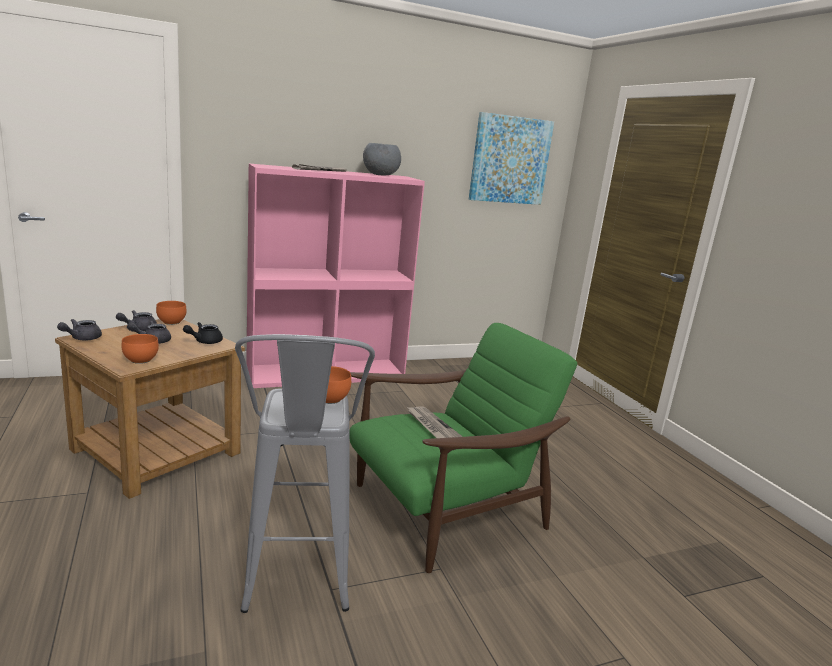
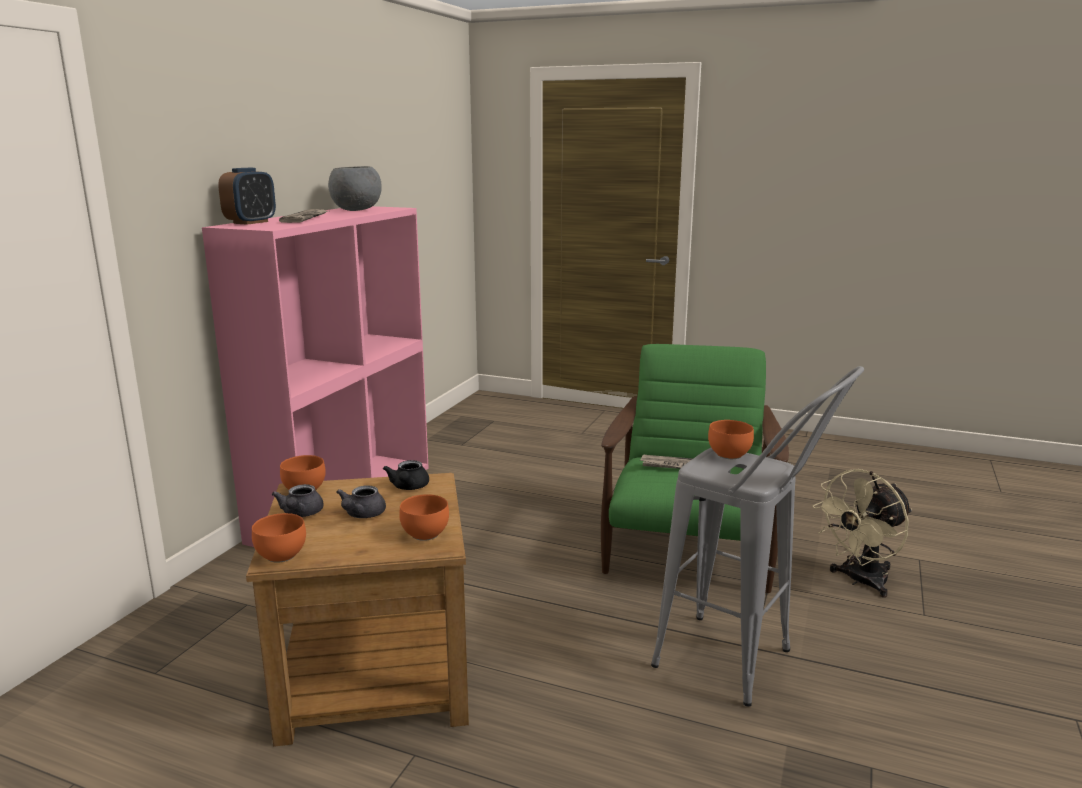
camera: 45 degrees left, 0 degrees up
grey teapot [57,319,102,340] -> orange bowl [252,513,306,563]
picture [469,112,554,205] -> none
none -> alarm clock [218,168,276,225]
none -> beige fan [813,469,912,598]

